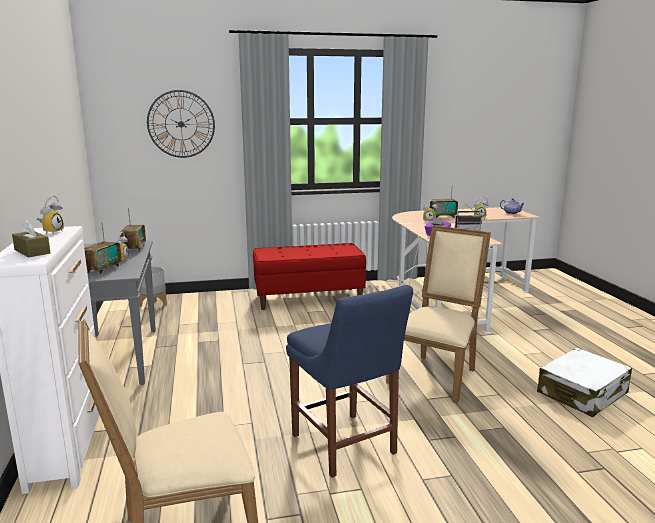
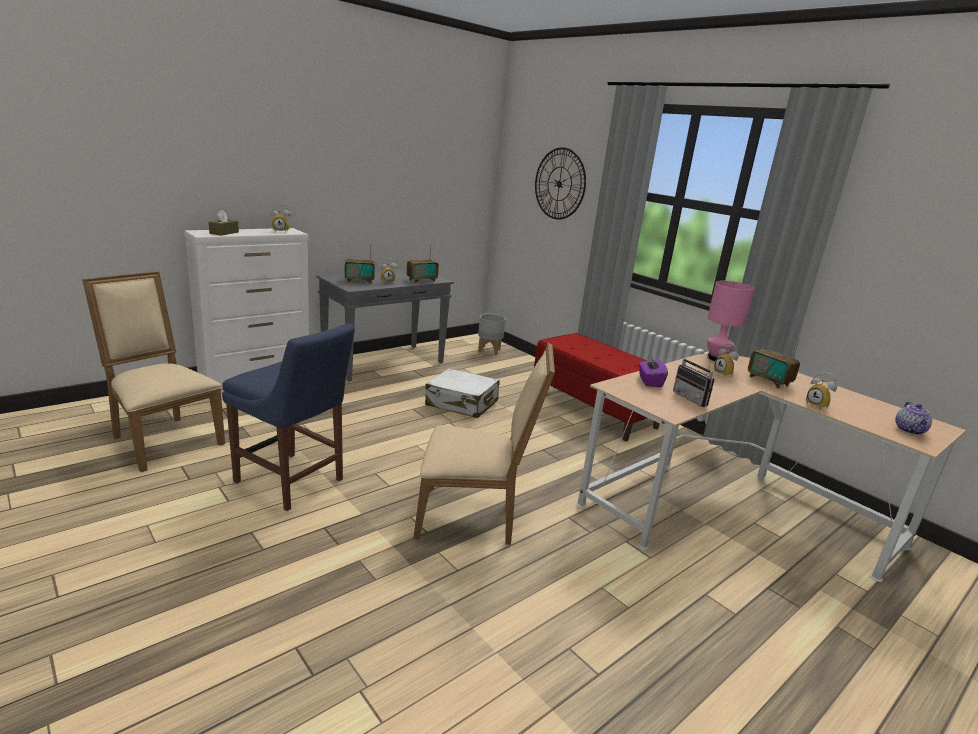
camera: 60 degrees right, 5 degrees up
blue chair [286,285,413,478] -> blue chair turned 90 degrees counterclockwise [222,323,355,511]
white suitcase [537,348,632,417] -> white suitcase moved to [425,368,500,418]
none -> pink table lamp [707,281,755,361]

